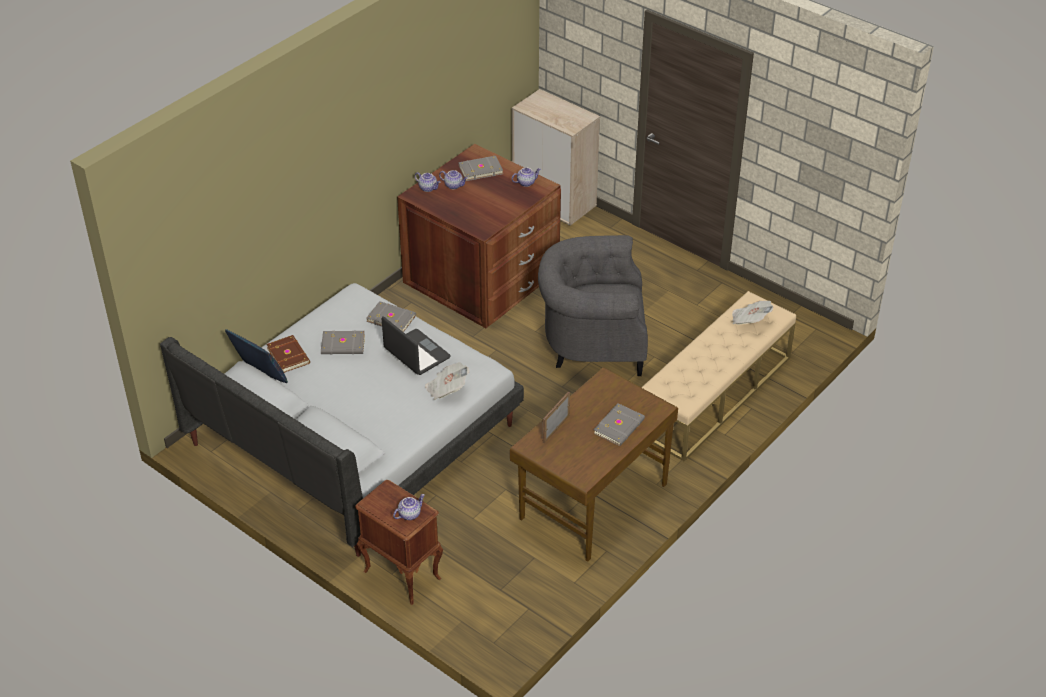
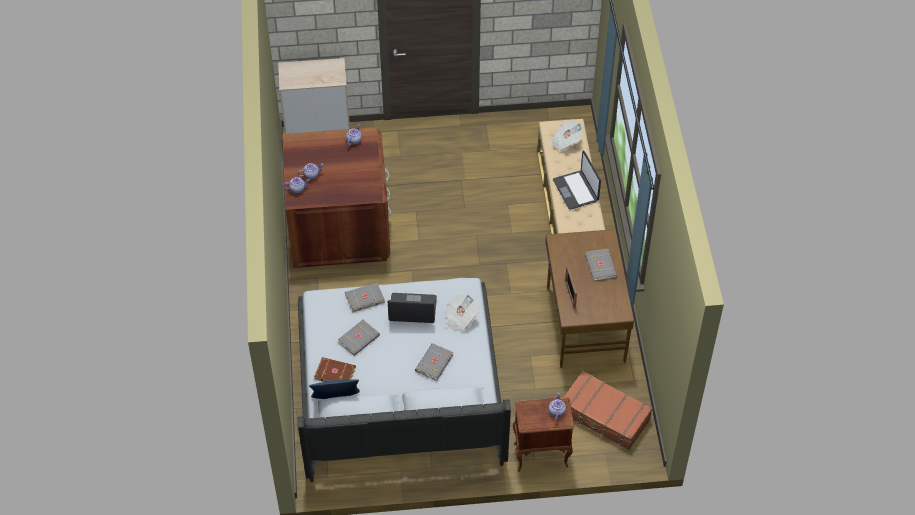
camera: 45 degrees left, 10 degrees up
grey book [459,156,503,181] -> grey book moved to [415,343,453,381]
grey armchair [538,235,648,376] -> none
none -> laptop [553,151,601,210]
none -> brown suitcase [564,371,652,450]

